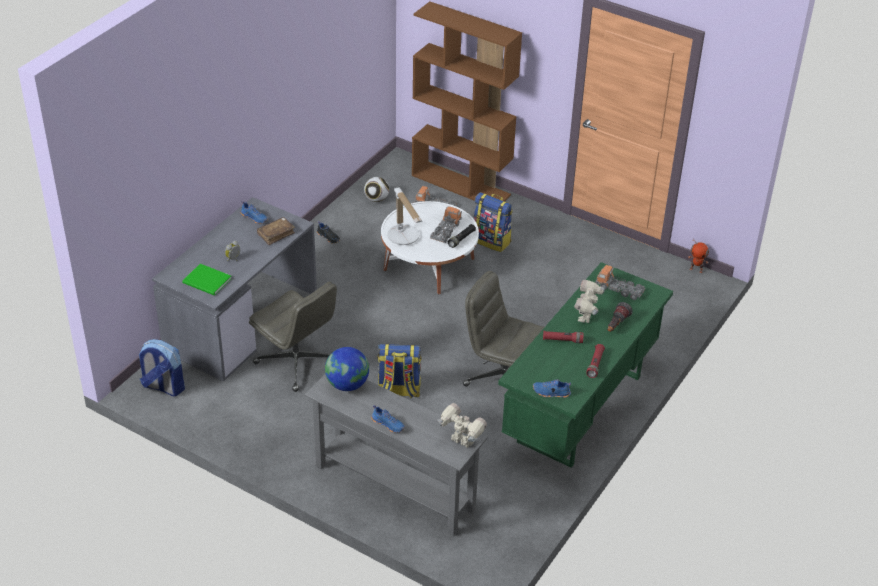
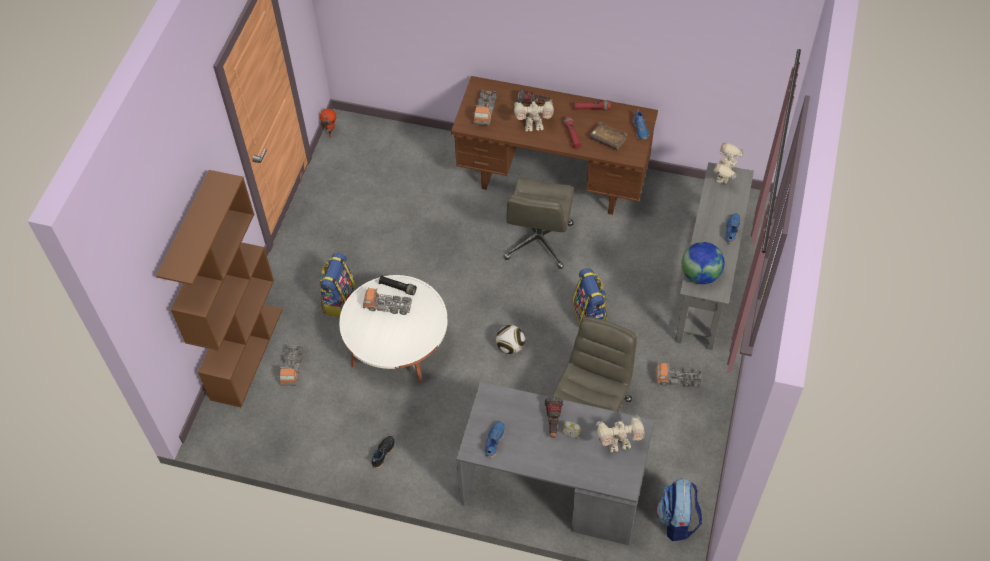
camera: 105 degrees left, 15 degrees up
green book [182,264,232,296] -> toy robot [596,415,645,452]
brown book [257,217,295,245] -> brown book moved to [590,122,628,151]
football [364,177,389,202] -> football moved to [496,325,525,354]
table lamp [387,187,422,245] -> none
green desk [498,262,673,468] -> brown desk [451,76,658,215]
none -> flashlight [544,397,564,438]
none -> toy truck [655,362,702,387]

